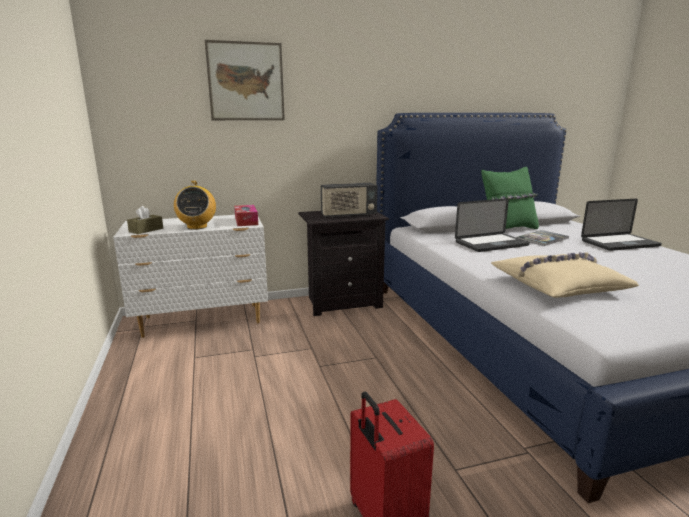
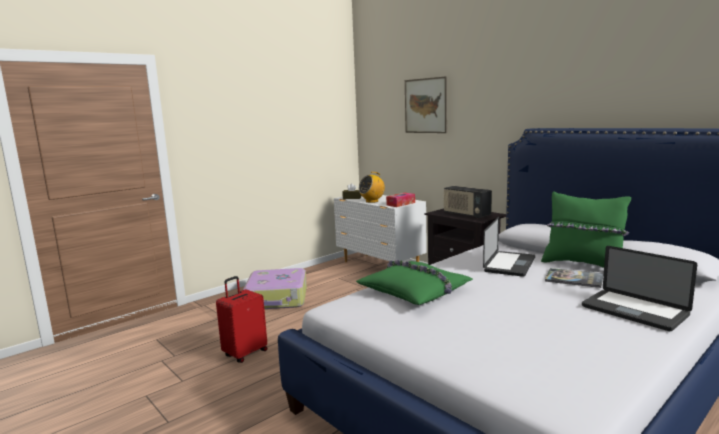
camera: 65 degrees right, 5 degrees down
laptop [455,198,530,252] -> laptop turned 105 degrees counterclockwise [483,217,535,277]
beige pillow [491,252,639,298] -> green pillow [356,260,473,305]
none -> suitcase [243,268,307,309]

